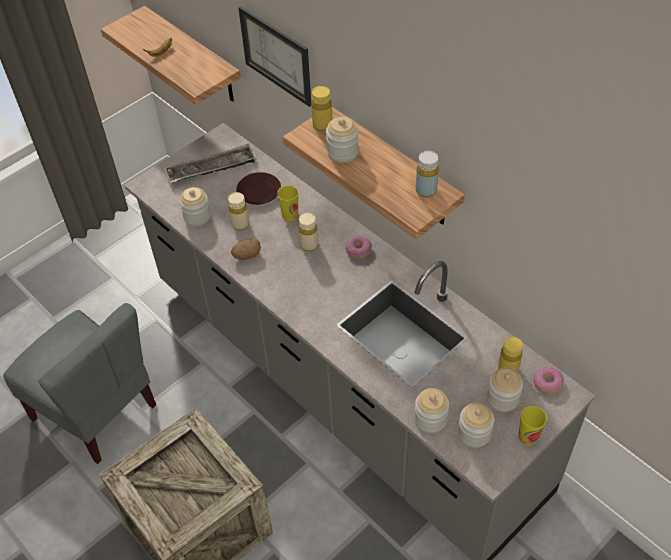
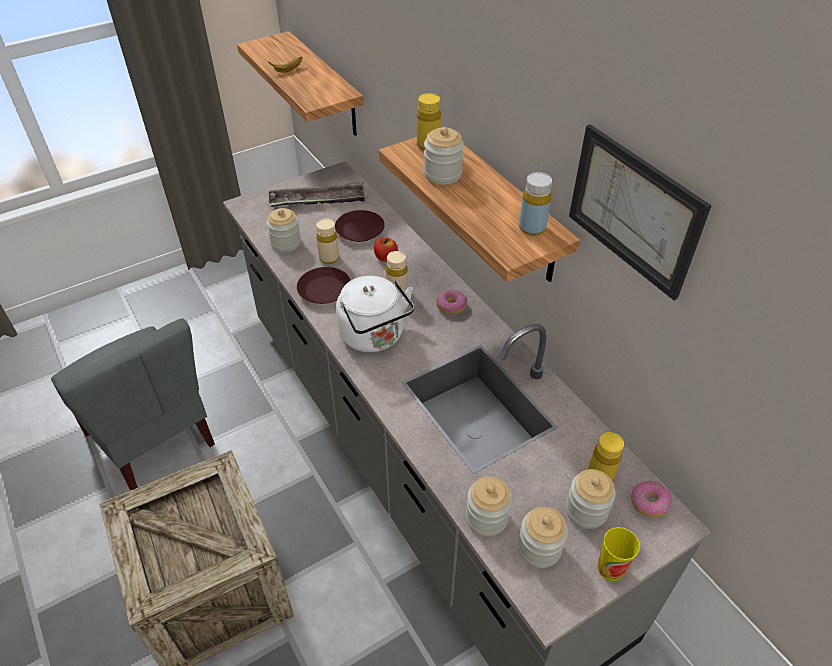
camera: 10 degrees right, 5 degrees down
potato [231,238,261,260] -> brown plate [297,267,351,304]
picture [238,6,311,107] -> picture moved to [569,124,712,300]
cup [277,185,298,221] -> apple [374,237,398,262]
none -> white kettle [336,276,415,352]

